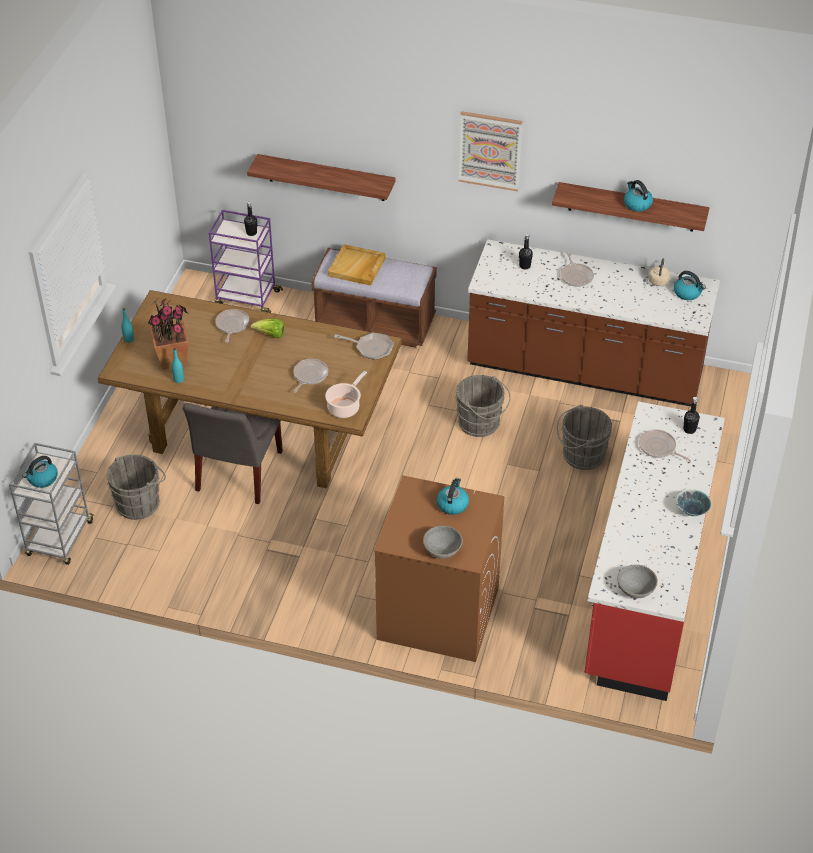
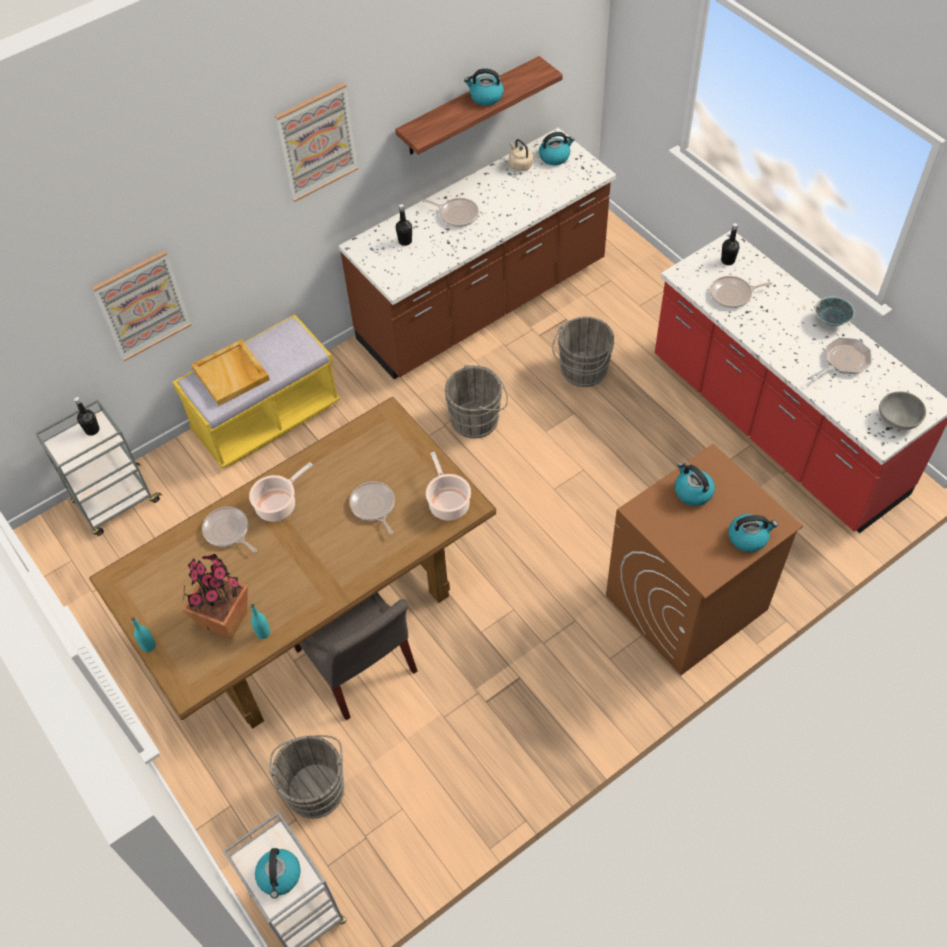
camera: 50 degrees left, 10 degrees up
purple cart [209,210,283,313] -> grey cart [35,399,163,536]
shelf [247,154,395,201] -> picture [92,250,191,361]
lettuce [251,319,284,338] -> cooking pot [249,462,313,522]
brown bench [311,248,437,348] -> yellow bench [173,314,340,469]
frying pan [334,333,394,360] -> frying pan moved to [809,338,872,381]
grey bowl [423,526,463,559] -> kettle [728,514,778,552]

